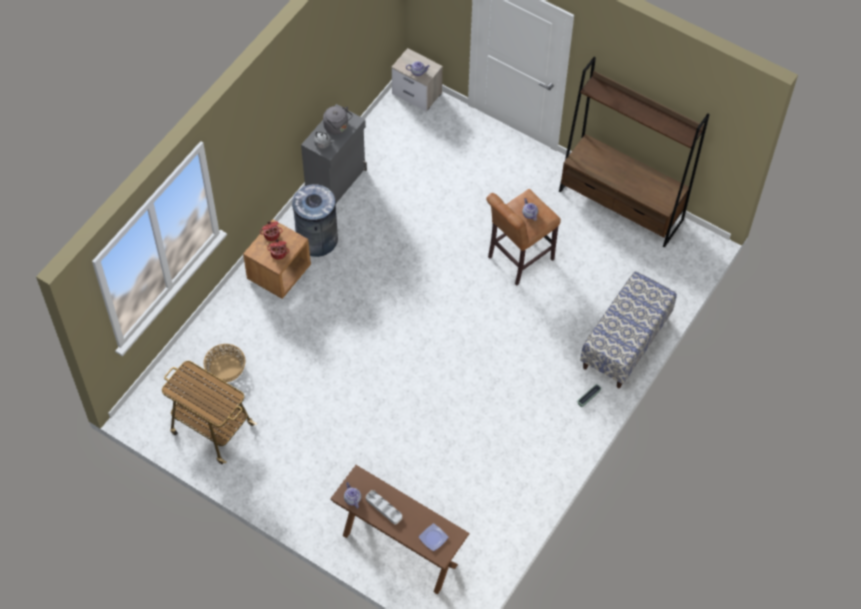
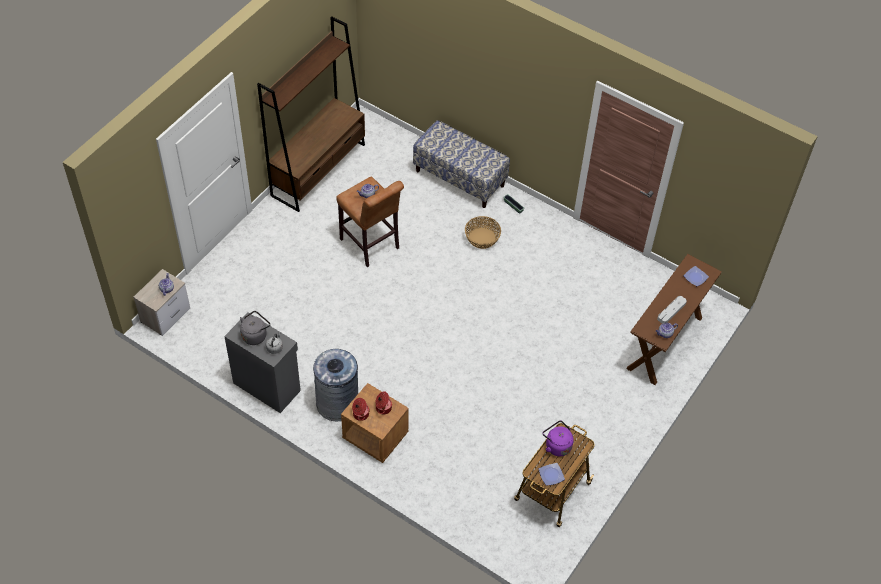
camera: 90 degrees left, 5 degrees down
basket [204,344,246,382] -> basket moved to [465,216,501,249]
none -> plate [539,463,565,486]
none -> purple kettle [542,420,574,456]

